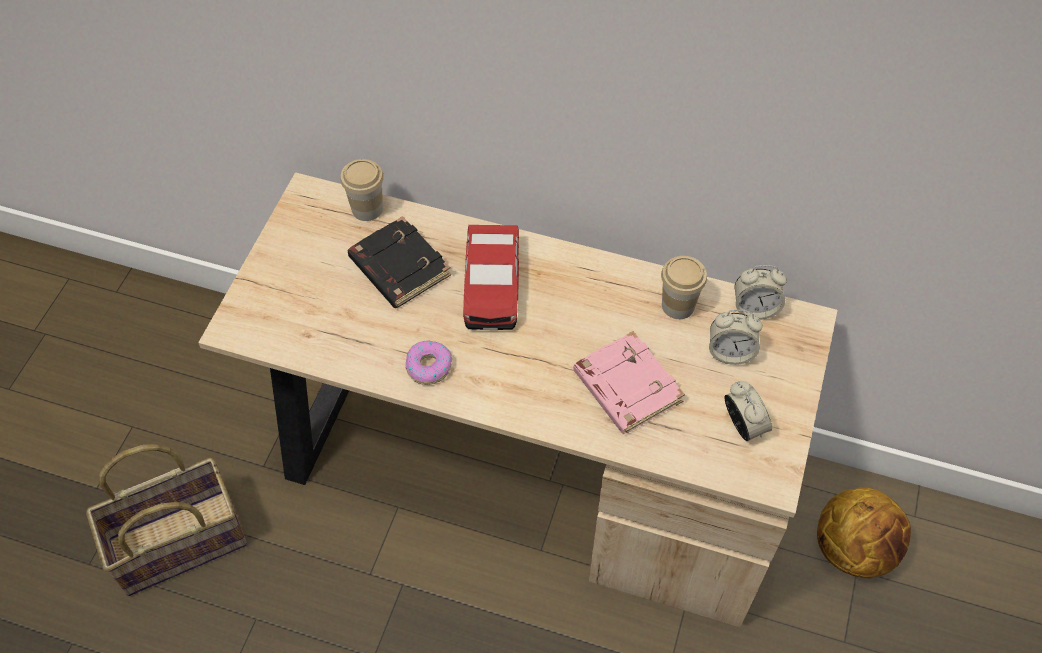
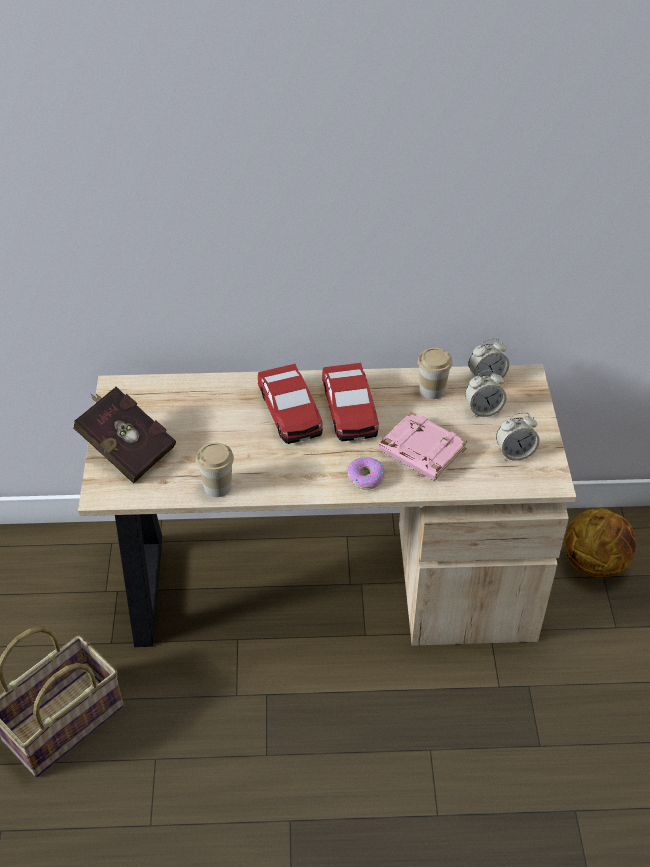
camera: 20 degrees left, 10 degrees down
cup [340,159,384,221] -> cup moved to [196,443,234,497]
black book [348,216,451,308] -> none
donut [406,341,452,385] -> donut moved to [347,457,384,490]
alarm clock [725,381,772,441] -> alarm clock turned 120 degrees clockwise [496,412,540,461]
none -> red book [73,387,176,484]
none -> toy car [322,363,379,441]

